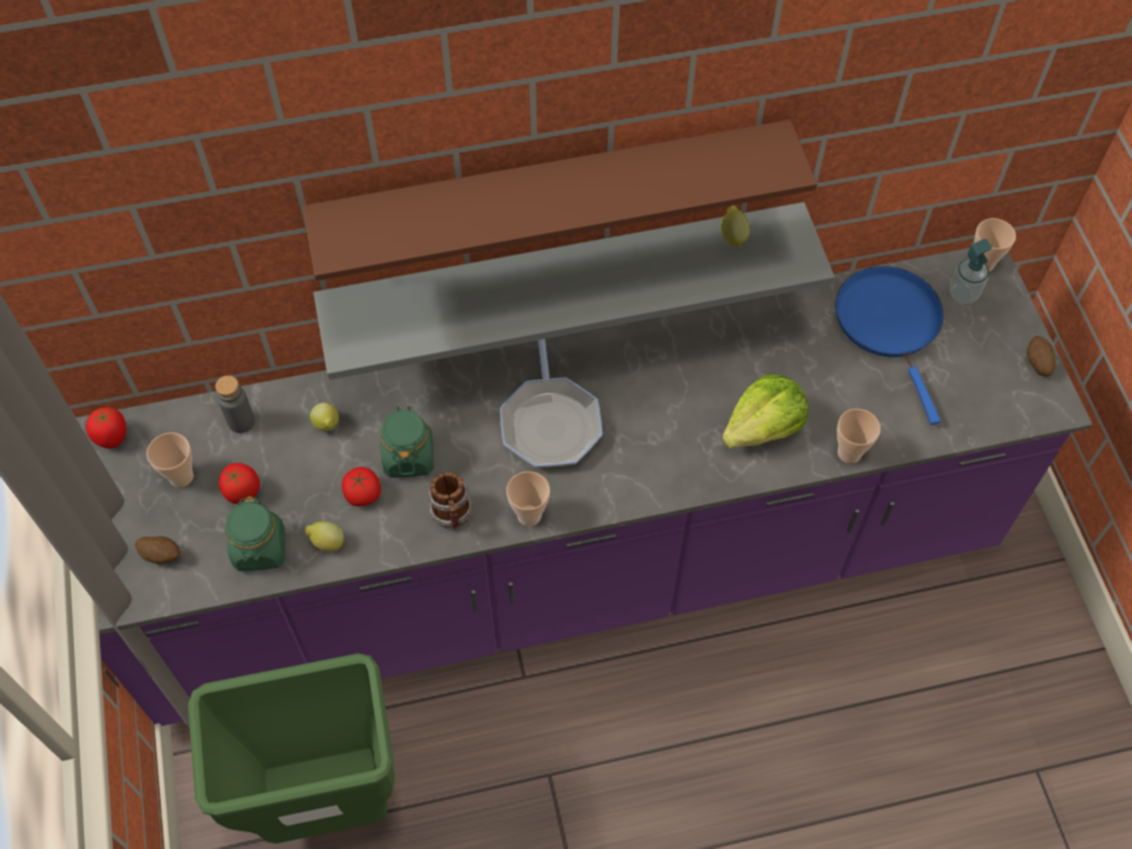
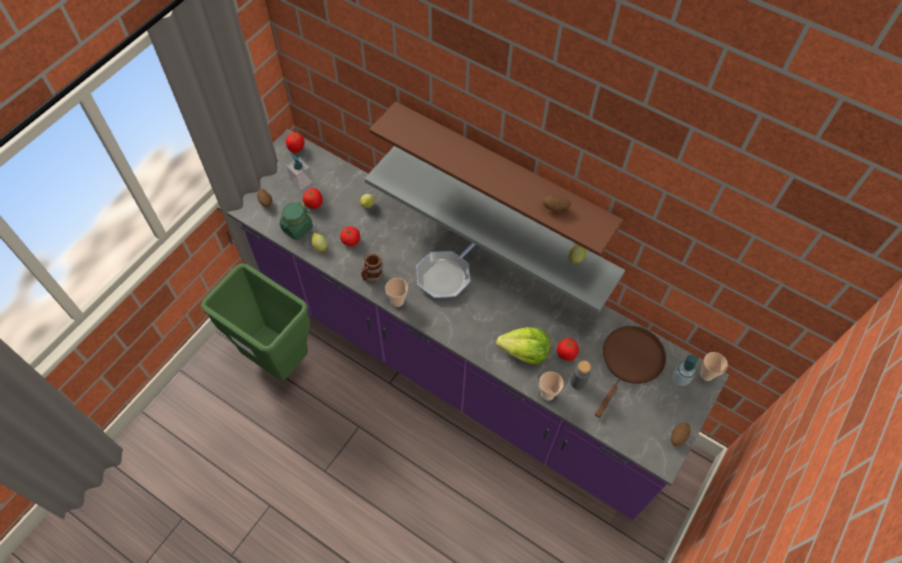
camera: 45 degrees right, 0 degrees up
cup [147,432,193,487] -> soap dispenser [286,153,313,191]
grey bottle [215,375,255,433] -> grey bottle moved to [571,361,591,390]
green jar [380,406,434,478] -> none
blue frying pan [835,266,944,425] -> brown frying pan [595,326,666,418]
none -> potato [543,195,571,211]
none -> tomato [557,338,579,361]

